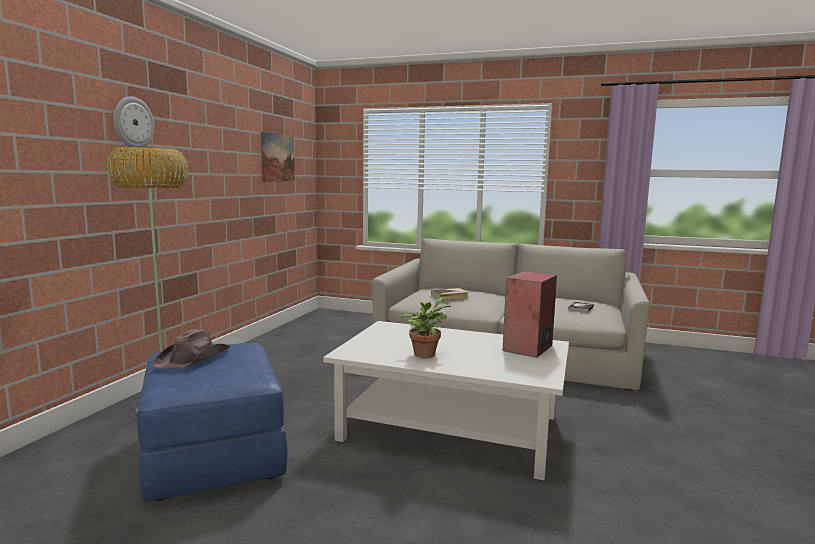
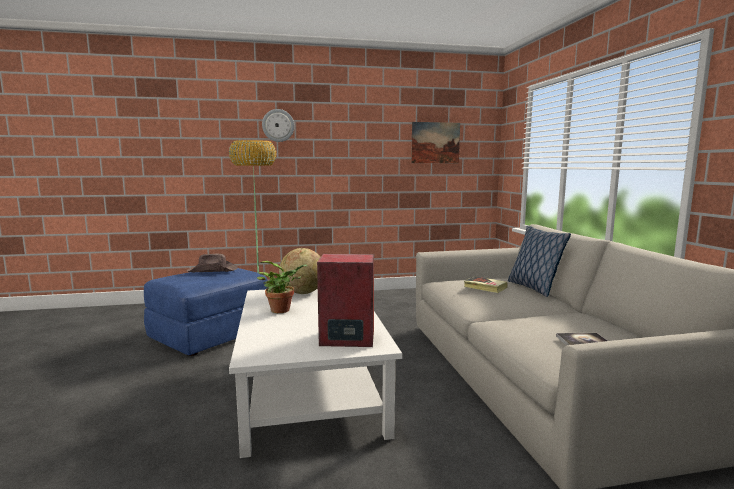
camera: 60 degrees right, 0 degrees up
none -> globe [279,248,320,294]
none -> pillow [508,226,571,297]

